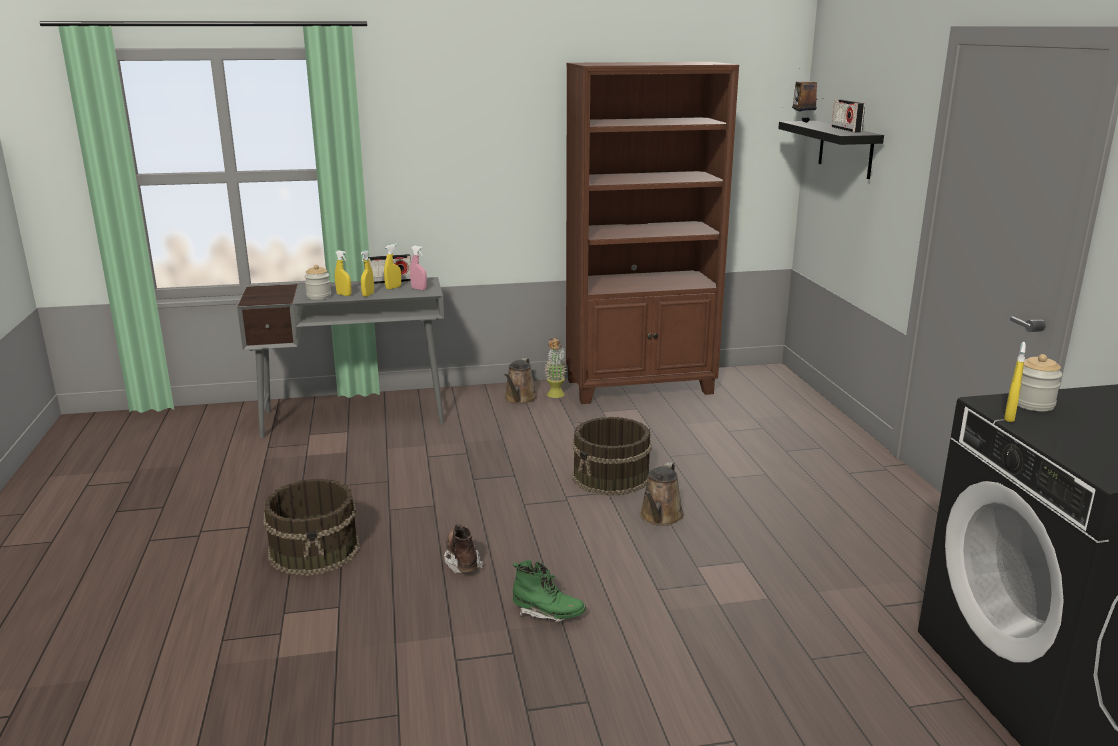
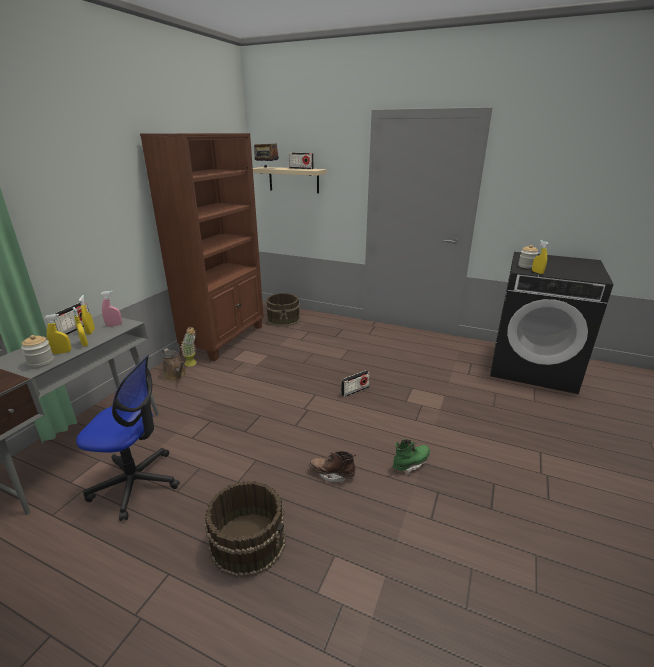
camera: 55 degrees left, 5 degrees up
brown bucket [573,417,652,496] -> brown bucket moved to [266,293,300,327]
brown watering can [640,462,684,526] -> radio [341,370,370,397]
black shelf [778,121,884,179] -> beige shelf [253,167,327,193]
none -> office chair [76,355,180,521]

